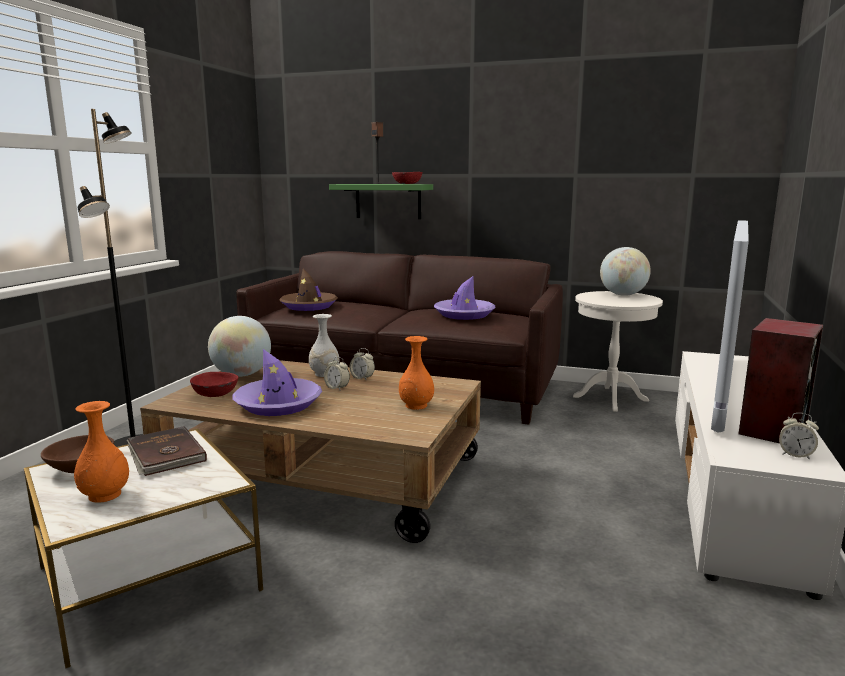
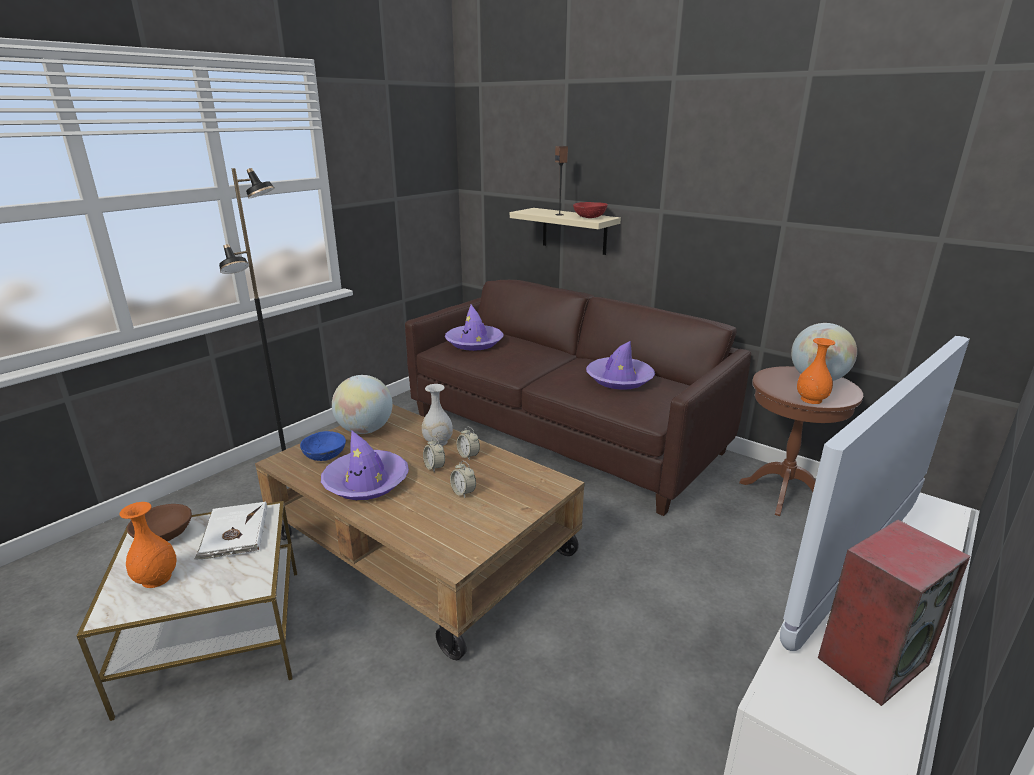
camera: 20 degrees right, 10 degrees up
brown book [127,426,207,476] -> white book [194,502,267,560]
red bowl [190,372,238,397] -> blue bowl [300,431,346,461]
brown hat [279,269,338,311] -> purple hat [445,305,503,351]
green shelf [329,184,433,219] -> beige shelf [510,208,621,255]
orange vase [399,336,434,410] -> orange vase moved to [797,338,835,404]
white side table [573,291,663,412] -> brown side table [739,366,863,516]
alarm clock [779,413,819,460] -> alarm clock moved to [450,460,476,498]

